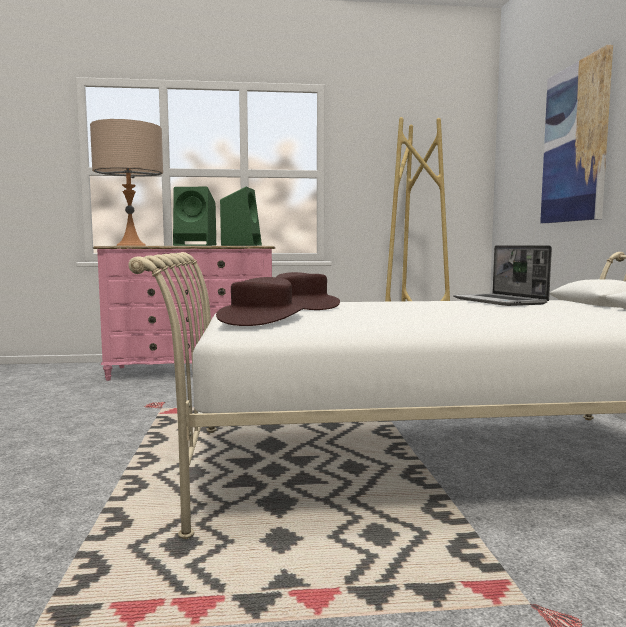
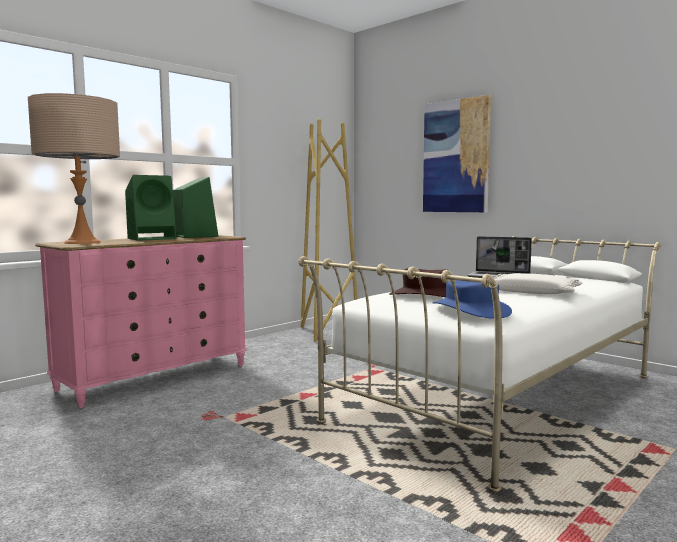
camera: 40 degrees left, 0 degrees up
brown hat [216,277,304,326] -> blue hat [433,280,512,319]
none -> white pillow [493,273,582,294]

